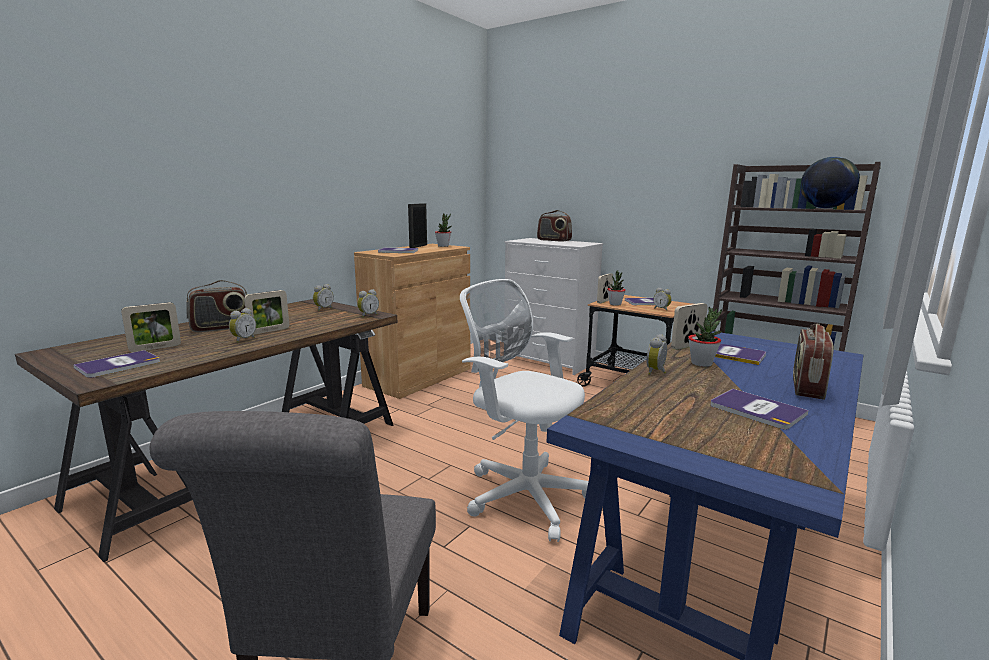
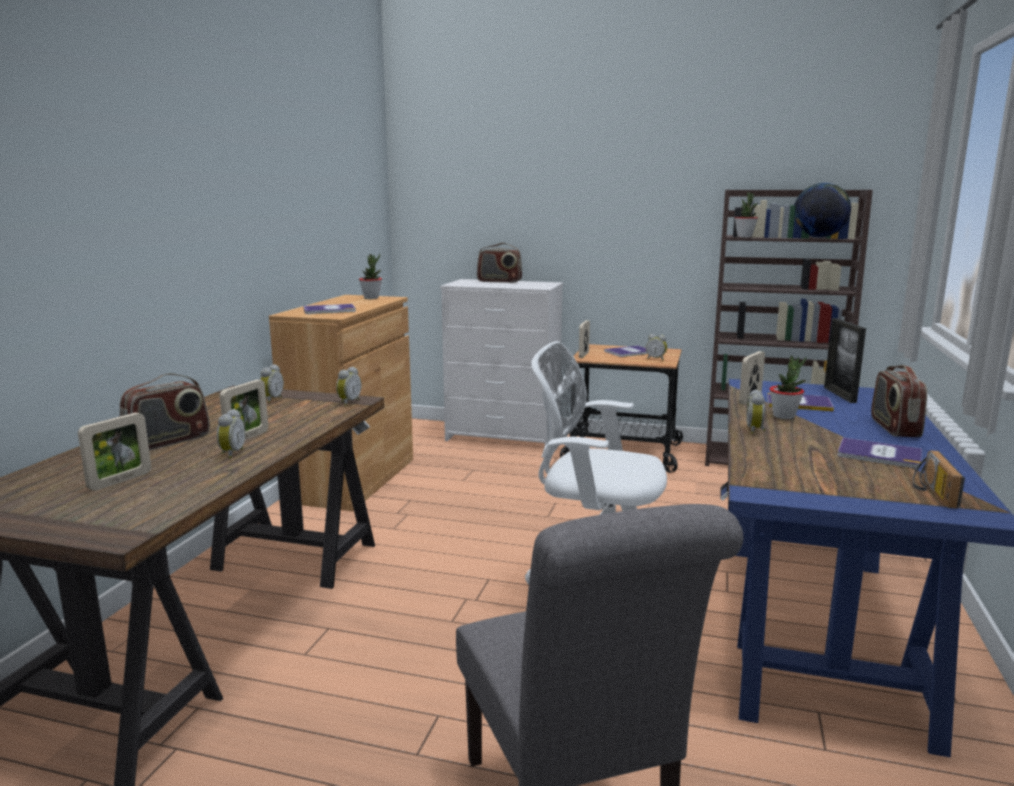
camera: 20 degrees left, 0 degrees up
book [73,350,160,378] -> none
picture frame [408,203,427,248] -> picture frame moved to [824,318,866,403]
potted plant [607,271,626,306] -> potted plant moved to [735,192,758,237]
none -> radio [913,450,965,509]

